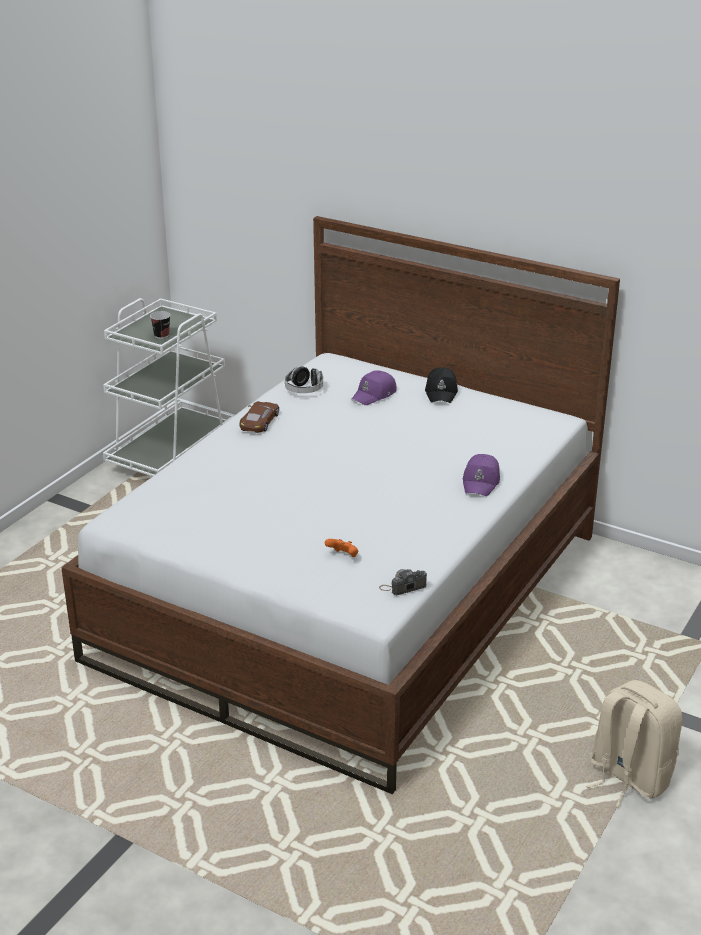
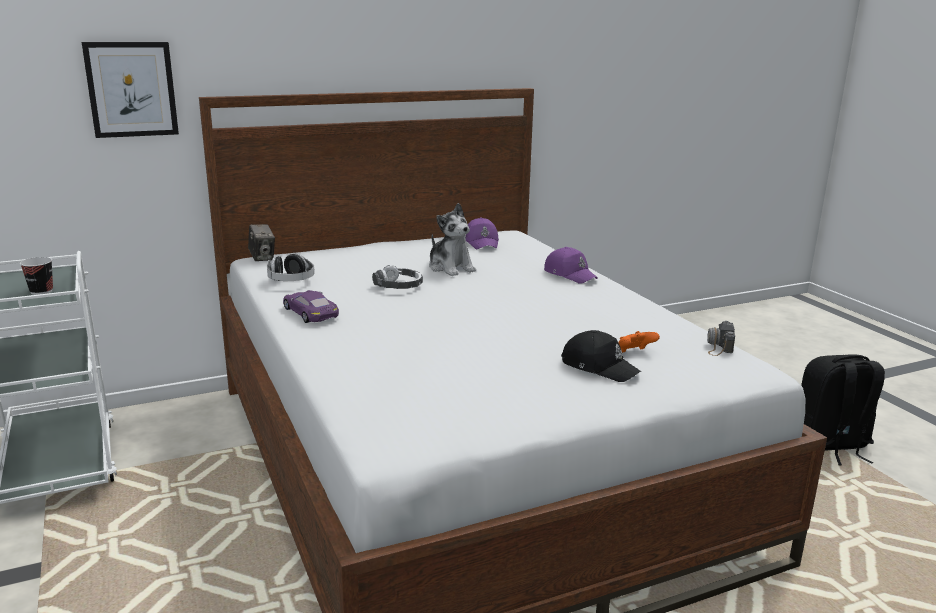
camera: 55 degrees left, 10 degrees down
brown toy car [239,401,279,433] -> purple toy car [283,290,339,323]
purple cap [351,370,397,405] -> purple cap moved to [465,217,499,249]
black cap [425,367,458,403] -> black cap moved to [561,330,641,382]
beige backpack [586,680,682,808] -> black backpack [801,354,885,466]
none -> picture [82,42,179,138]
none -> camera [248,224,275,261]
none -> headphones [372,265,423,289]
none -> plush toy [429,203,476,276]

